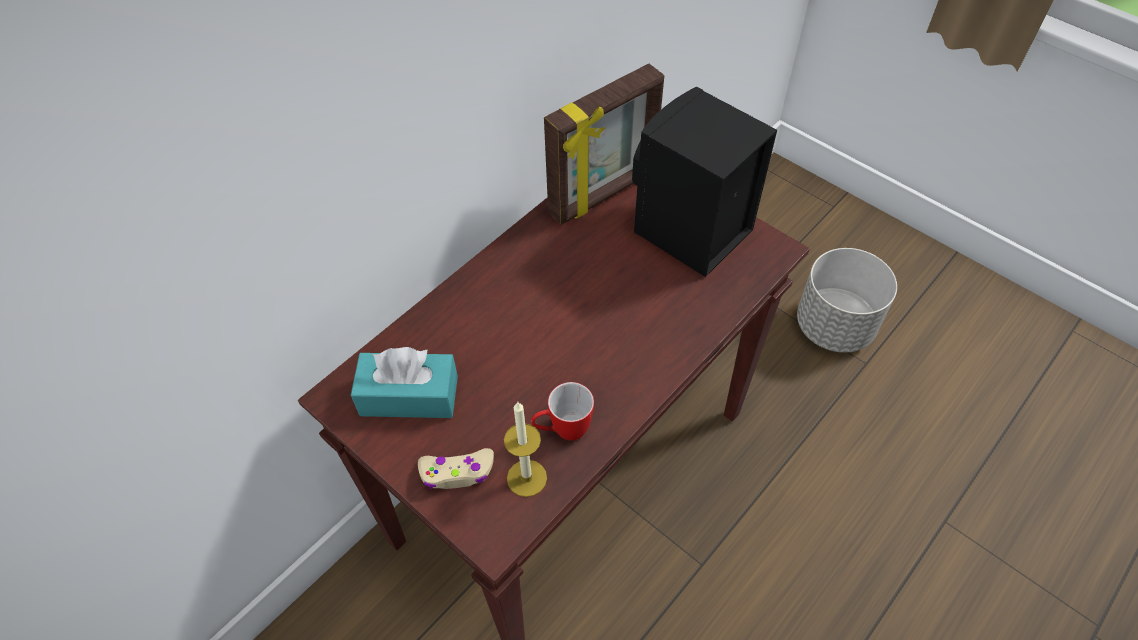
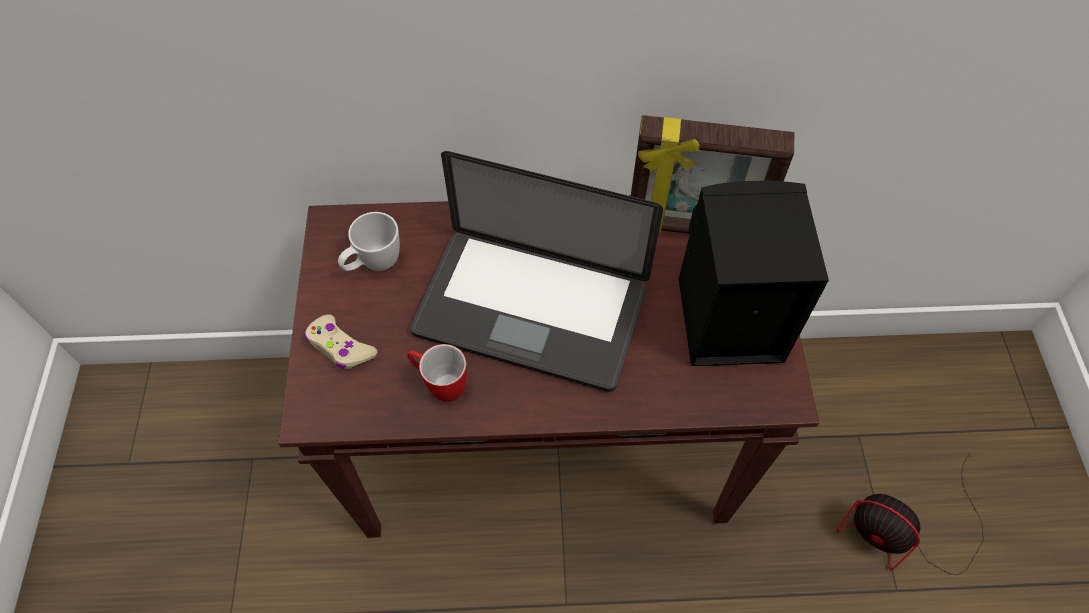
camera: 45 degrees right, 5 degrees up
turquoise tissue box [351,347,458,418] -> white mug [338,212,400,271]
candle [504,402,547,497] -> none
grey planter [797,248,897,353] -> fan [836,453,984,575]
none -> laptop [410,151,663,392]

